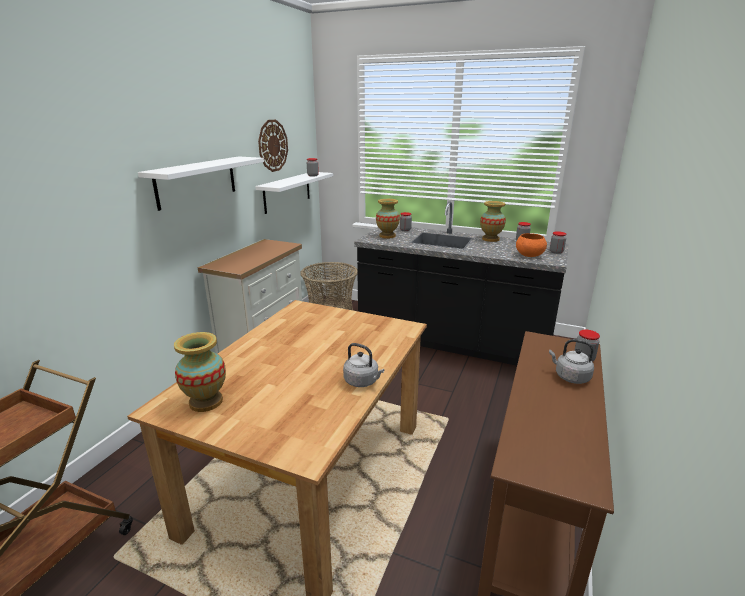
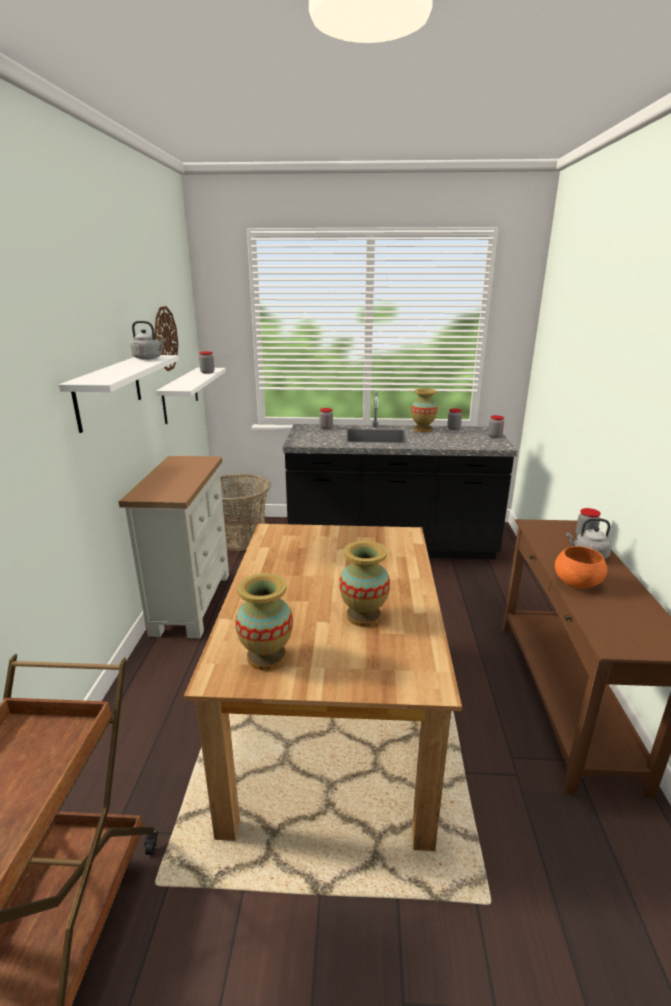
camera: 20 degrees left, 0 degrees up
grey kettle [343,343,384,387] -> grey kettle moved to [130,321,166,360]
vase [376,199,400,239] -> vase moved to [339,541,390,627]
orange bowl [516,233,547,257] -> orange bowl moved to [555,546,607,588]

